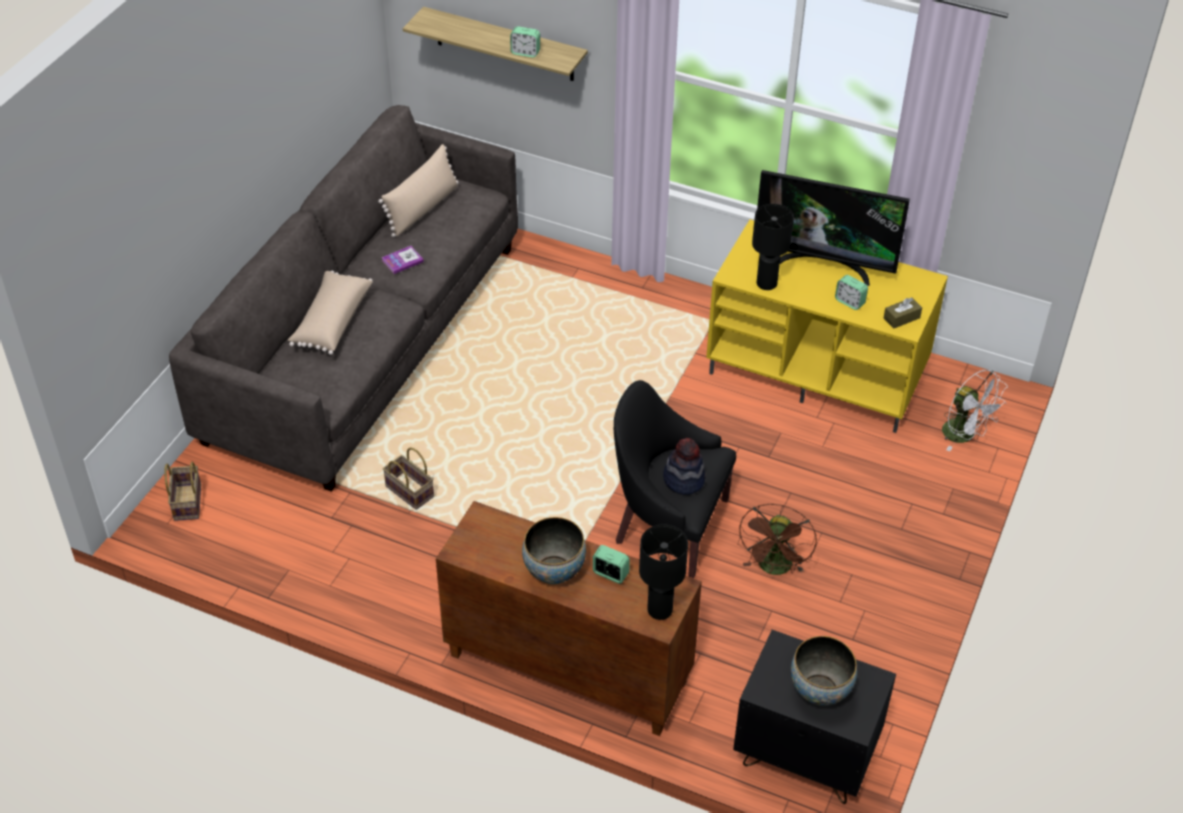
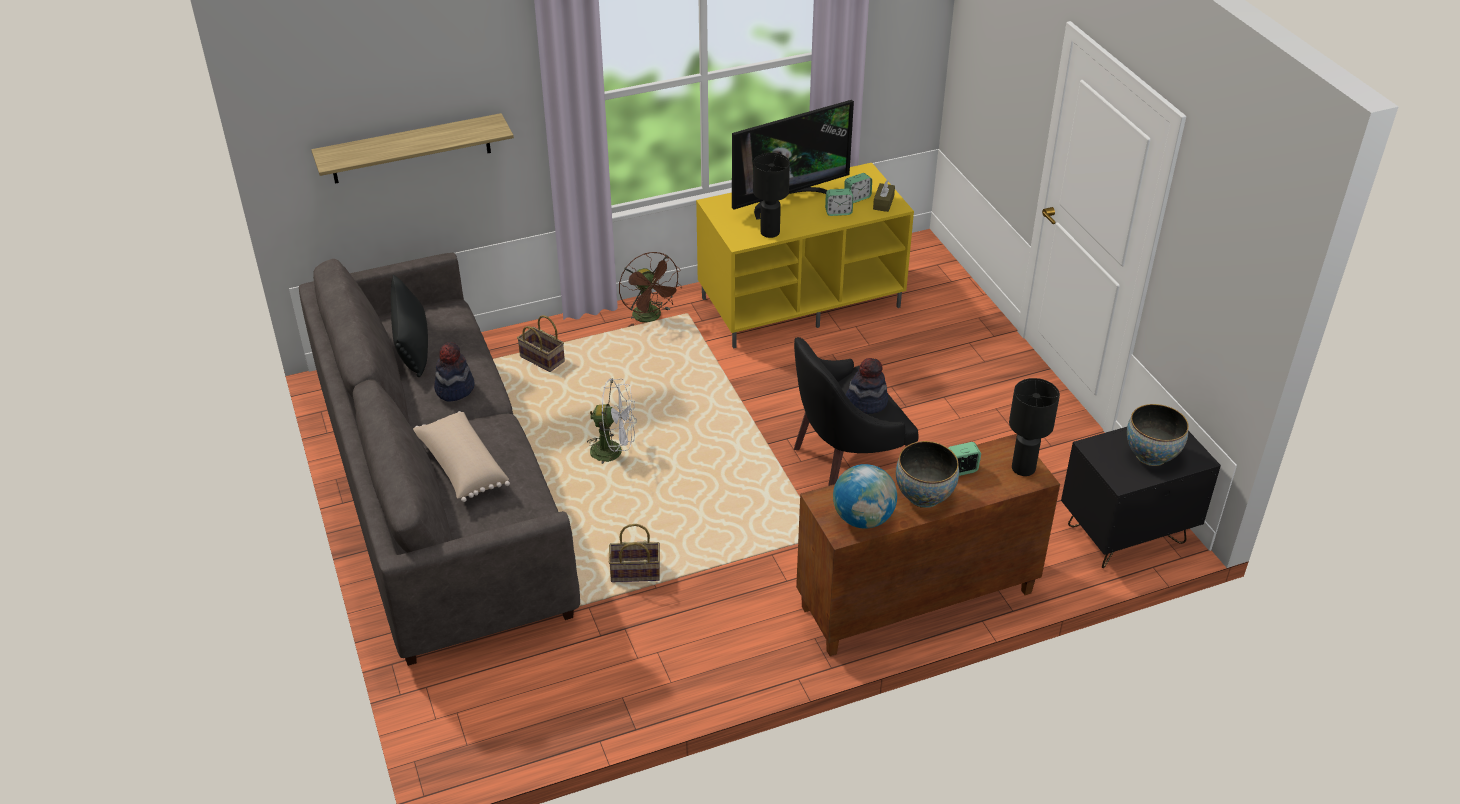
camera: 45 degrees left, 5 degrees down
basket [164,462,201,521] -> basket moved to [517,315,565,372]
beige pillow [378,144,458,237] -> black pillow [391,275,428,377]
book [381,246,424,274] -> hat [434,342,475,401]
alarm clock [510,26,540,58] -> alarm clock moved to [844,173,872,203]
brown fan [738,504,817,575] -> brown fan moved to [619,252,682,327]
white fan [942,370,1008,451] -> white fan moved to [587,379,636,464]
none -> globe [833,464,897,529]

